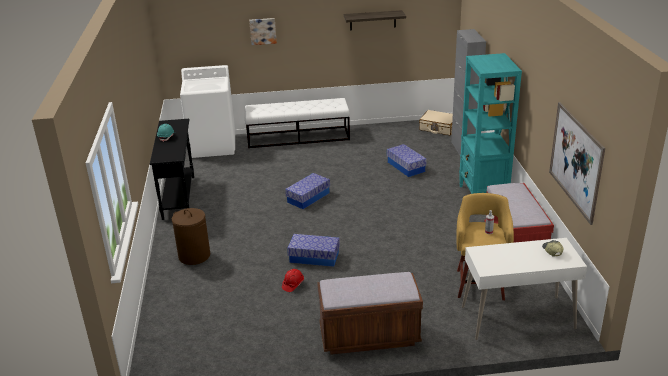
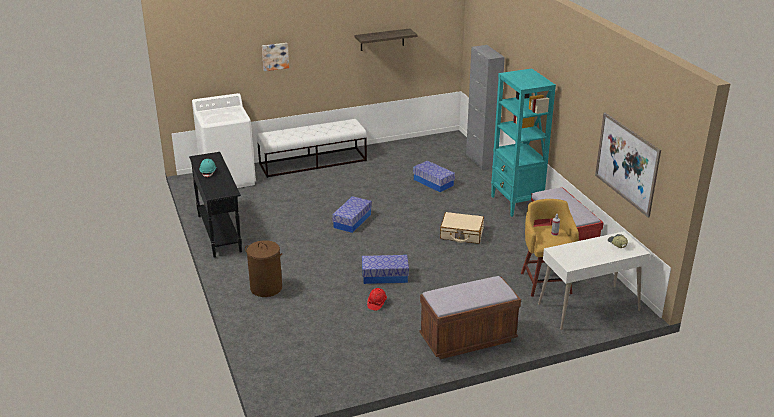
camera: 15 degrees left, 0 degrees up
beige suitcase [419,110,453,136] -> beige suitcase moved to [440,212,484,244]

